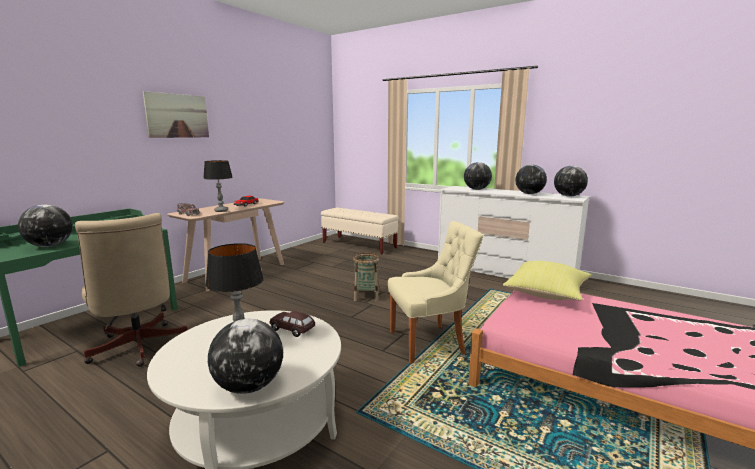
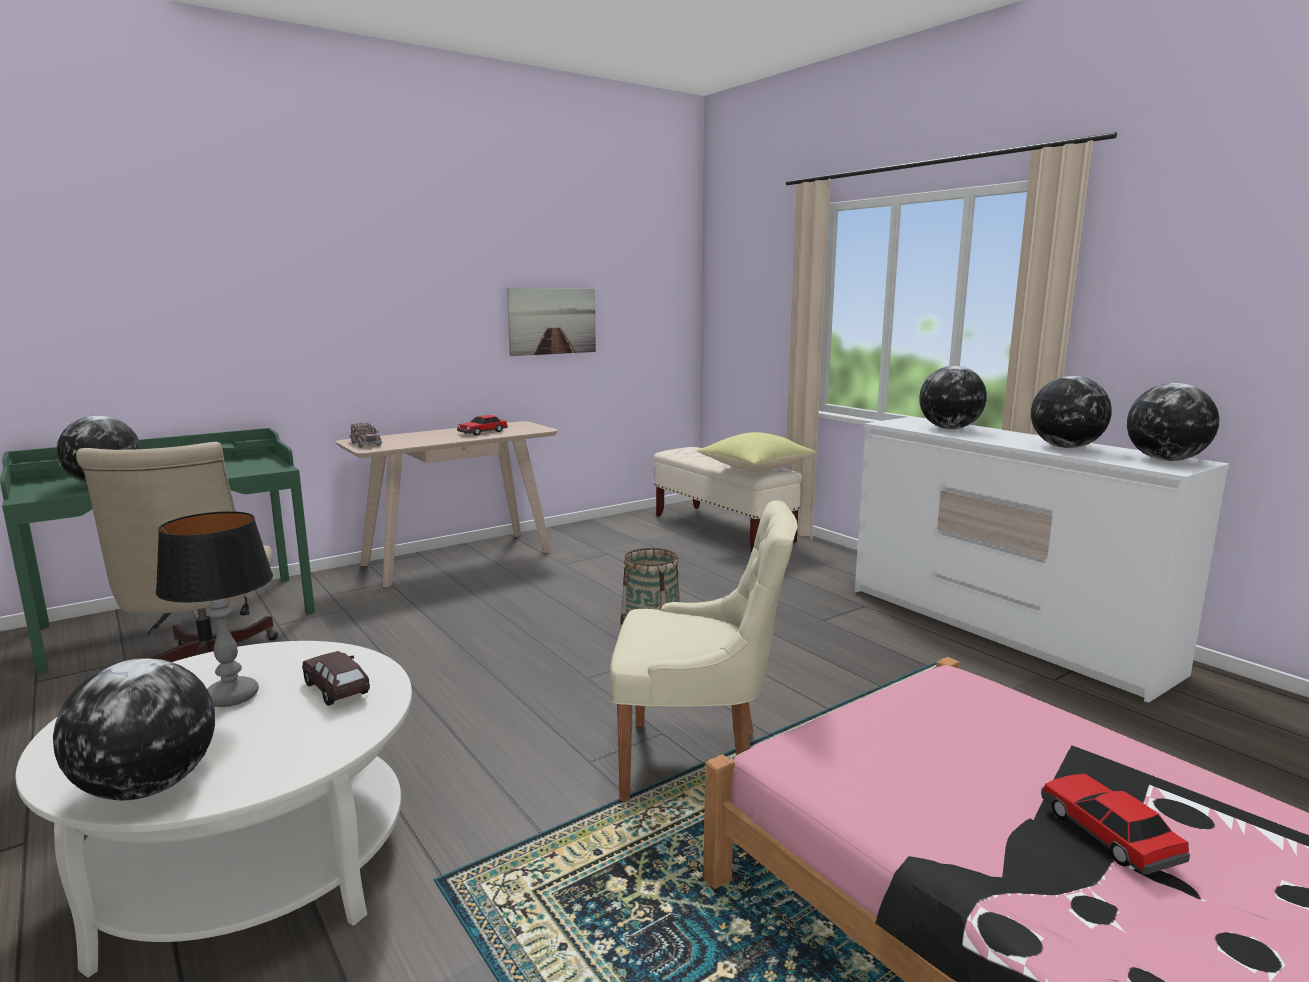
camera: 20 degrees right, 0 degrees up
picture [143,91,209,138] -> picture moved to [507,288,596,356]
table lamp [203,160,233,212] -> none
yellow pillow [503,261,592,301] -> yellow pillow moved to [697,432,817,471]
none -> toy car [1041,774,1190,875]

